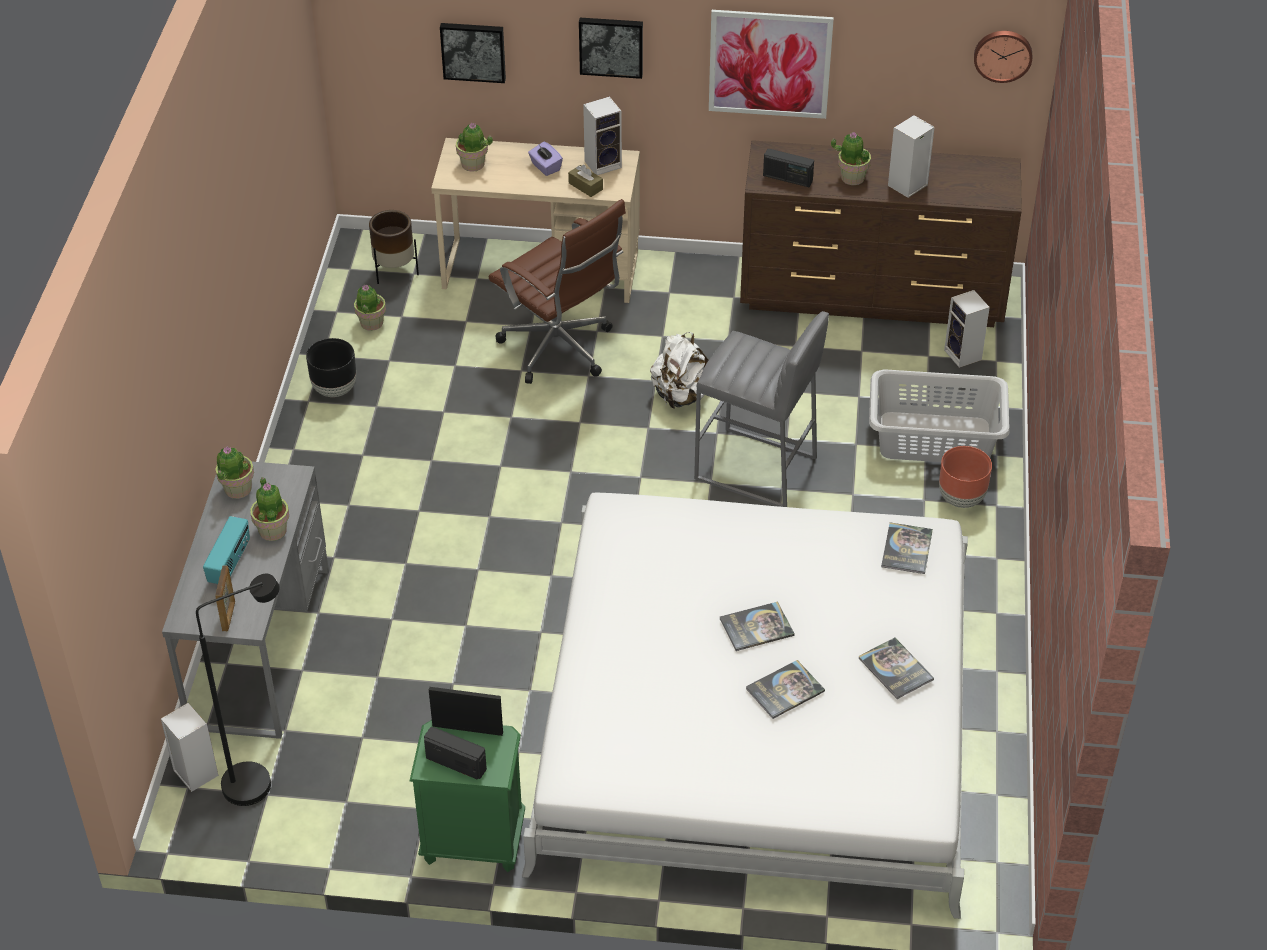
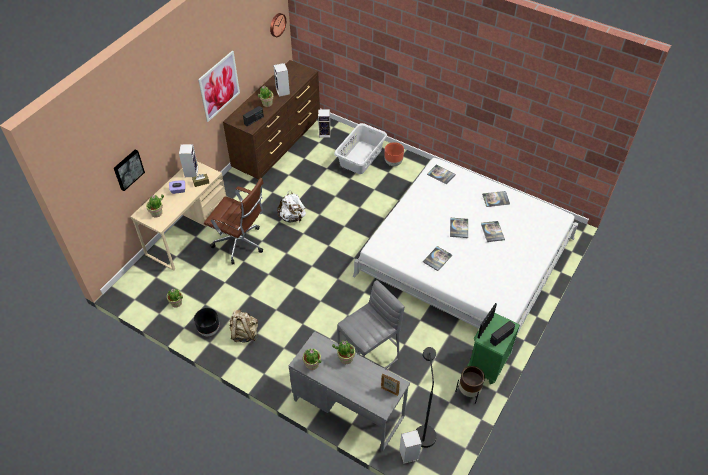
camera: 65 degrees left, 5 degrees up
radio [203,516,250,584] -> none
brown planter [369,210,419,284] -> brown planter moved to [455,366,485,404]
brown office chair [489,199,626,384] -> brown office chair turned 45 degrees clockwise [204,178,263,265]
picture [579,18,643,79] -> none
grey stool [694,311,829,507] -> grey stool moved to [337,280,404,369]
none -> beige backpack [229,309,258,342]
none -> book [423,246,452,271]

